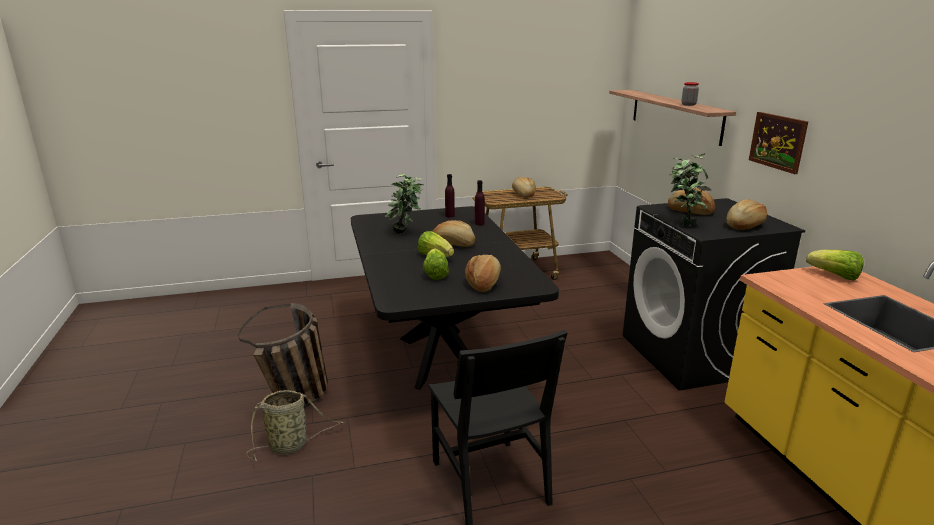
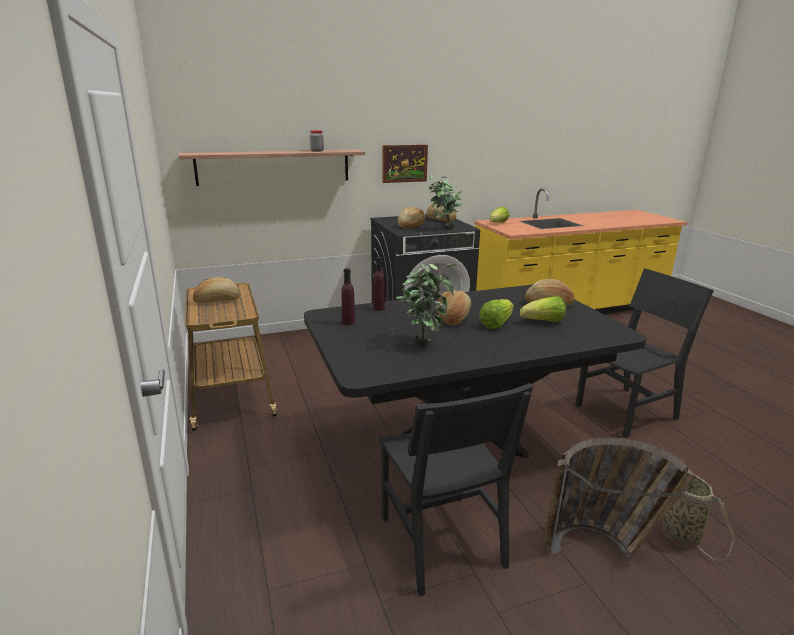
camera: 95 degrees left, 0 degrees up
none -> black chair [378,383,533,596]

